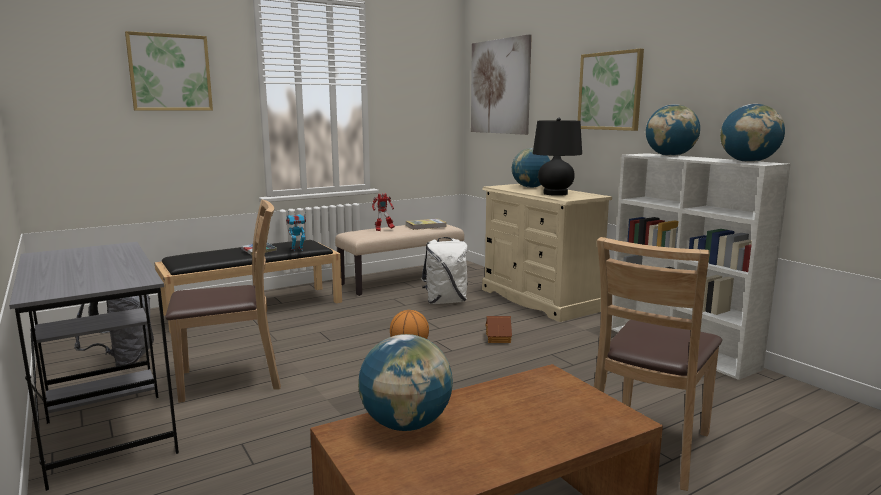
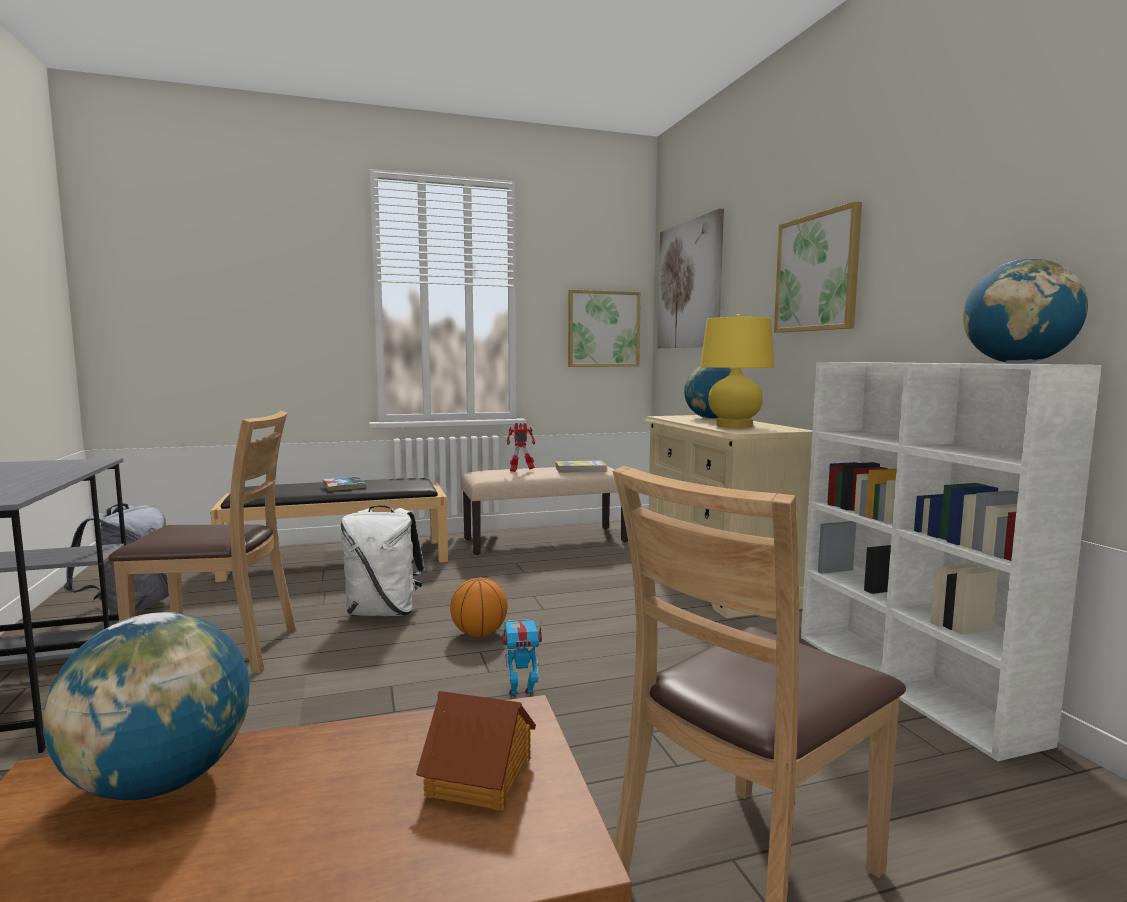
camera: 15 degrees right, 5 degrees down
picture [125,31,213,110] -> picture moved to [568,290,641,367]
toy robot [286,210,306,252] -> toy robot moved to [502,619,542,699]
white backpack [421,237,468,304] -> white backpack moved to [340,505,425,616]
toy house [486,316,512,343] -> toy house moved to [416,691,536,811]
black table lamp [533,118,582,196] -> yellow table lamp [700,314,774,428]
globe [646,104,700,156] -> none

